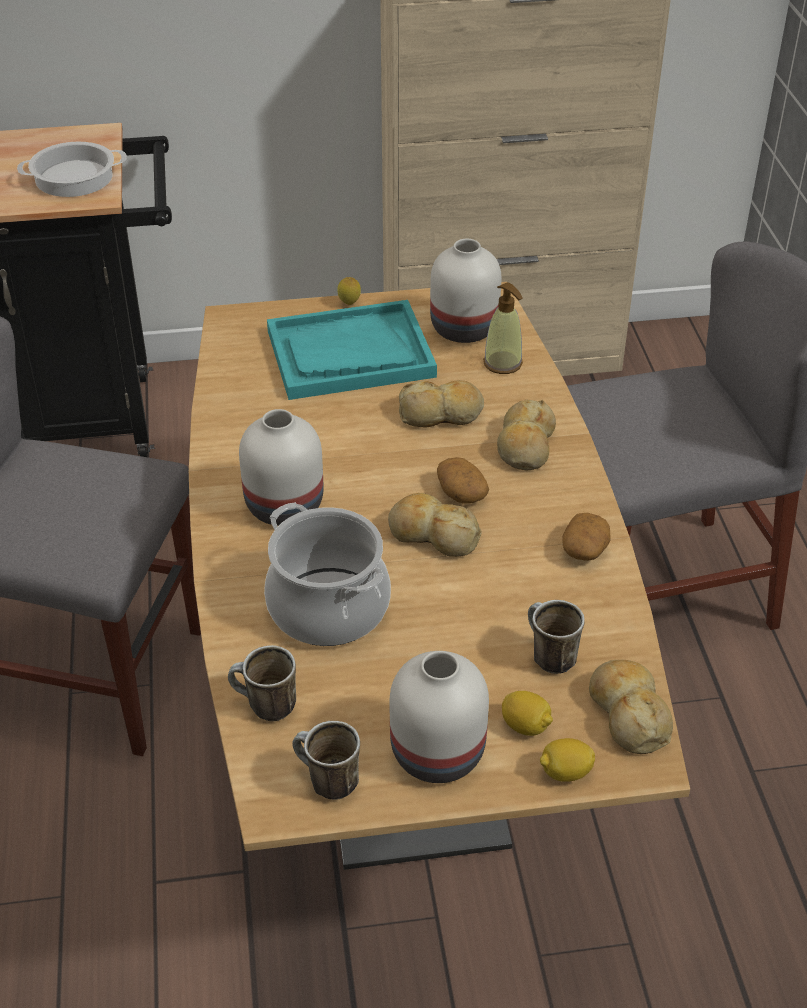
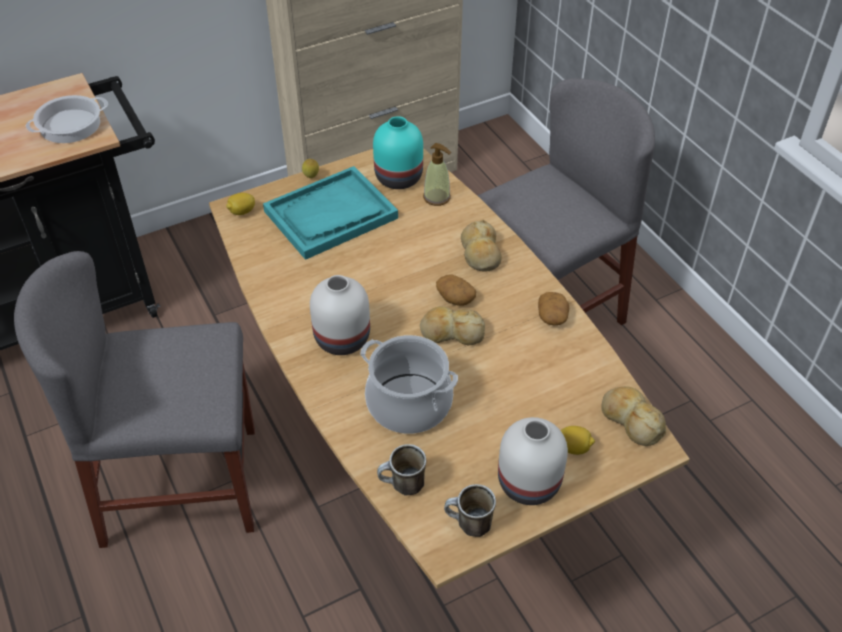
camera: 20 degrees left, 5 degrees up
bread [399,380,484,428] -> none
white vase [430,239,501,343] -> turquoise vase [373,116,423,189]
mug [528,600,585,674] -> none
lemon [540,738,595,782] -> lemon moved to [226,193,255,215]

